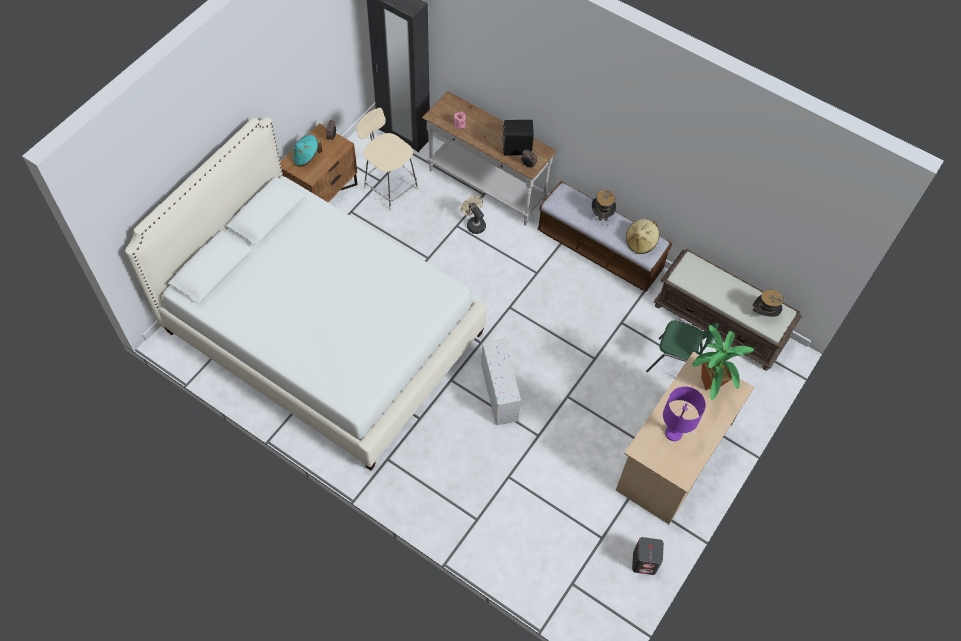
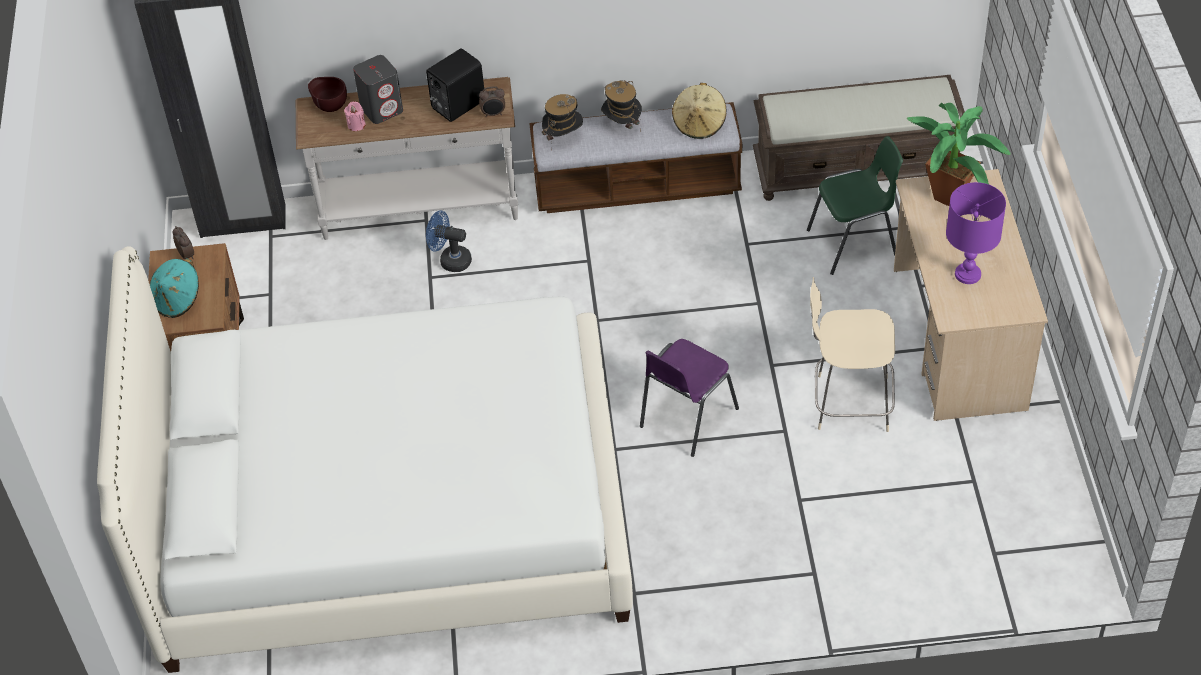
camera: 35 degrees left, 10 degrees down
beige chair [356,108,418,210] -> beige chair moved to [810,277,895,432]
beige fan [461,195,486,234] -> blue fan [426,210,472,272]
white storage box [481,339,521,425] -> purple chair [640,339,739,457]
grey speaker [632,537,664,575] -> grey speaker moved to [353,55,403,124]
hat [751,290,785,317] -> hat moved to [542,94,583,150]
none -> brown bowl [308,77,347,112]

